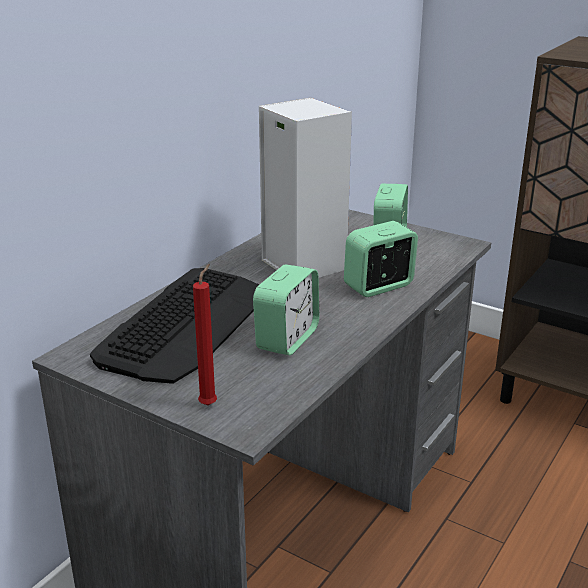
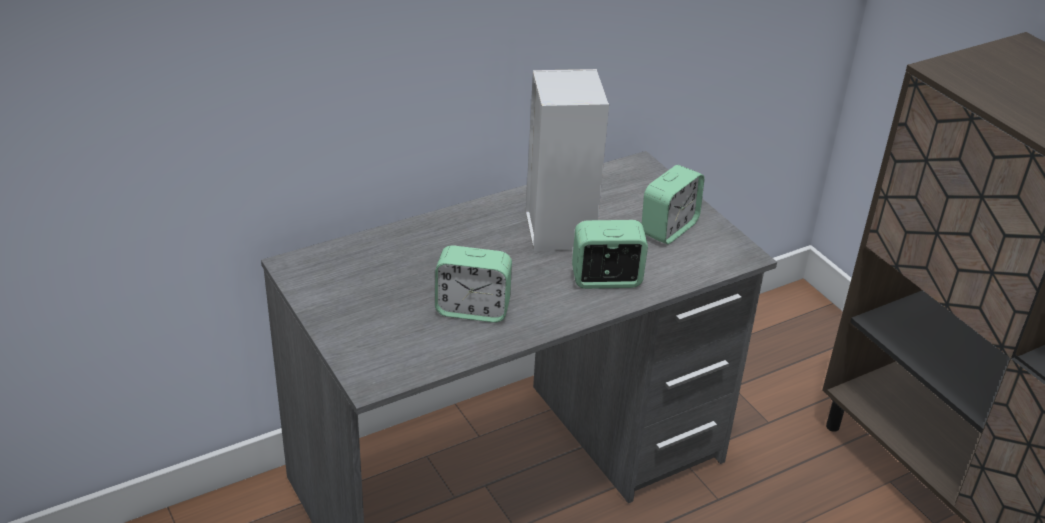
camera: 25 degrees right, 10 degrees up
keyboard [90,268,259,384] -> none
red candle [193,264,217,405] -> none
alarm clock [253,264,319,355] -> alarm clock turned 45 degrees clockwise [435,245,512,323]

